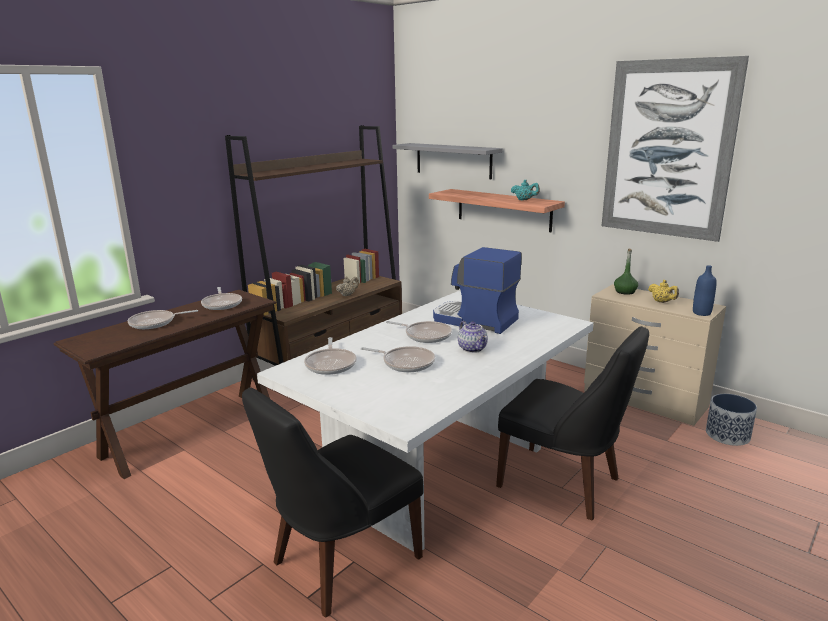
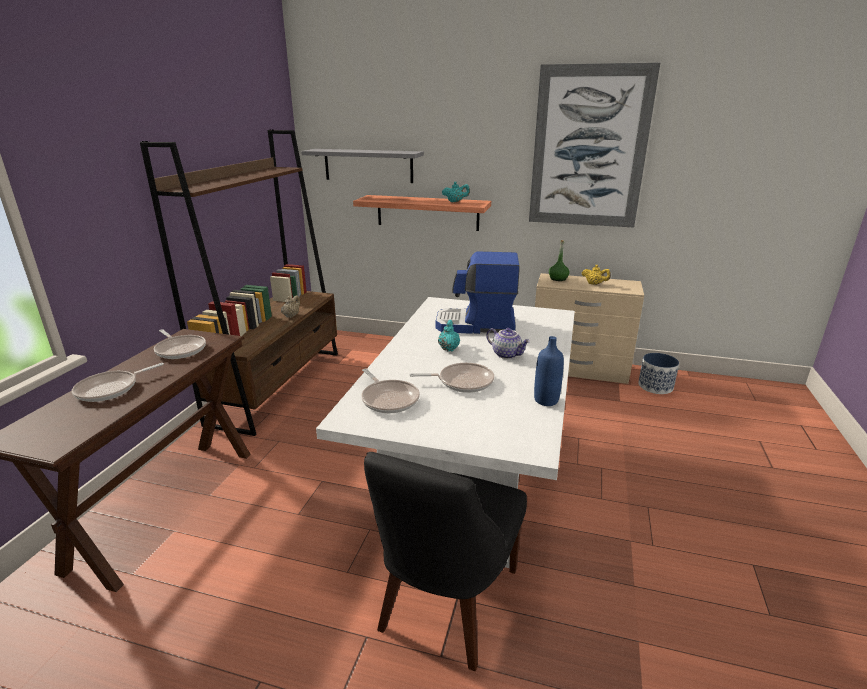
camera: 25 degrees left, 5 degrees up
frying pan [386,321,452,343] -> turquoise teapot [438,320,460,351]
black chair [496,326,649,520] -> none
blue bottle [693,265,717,316] -> blue bottle moved to [534,336,564,406]

